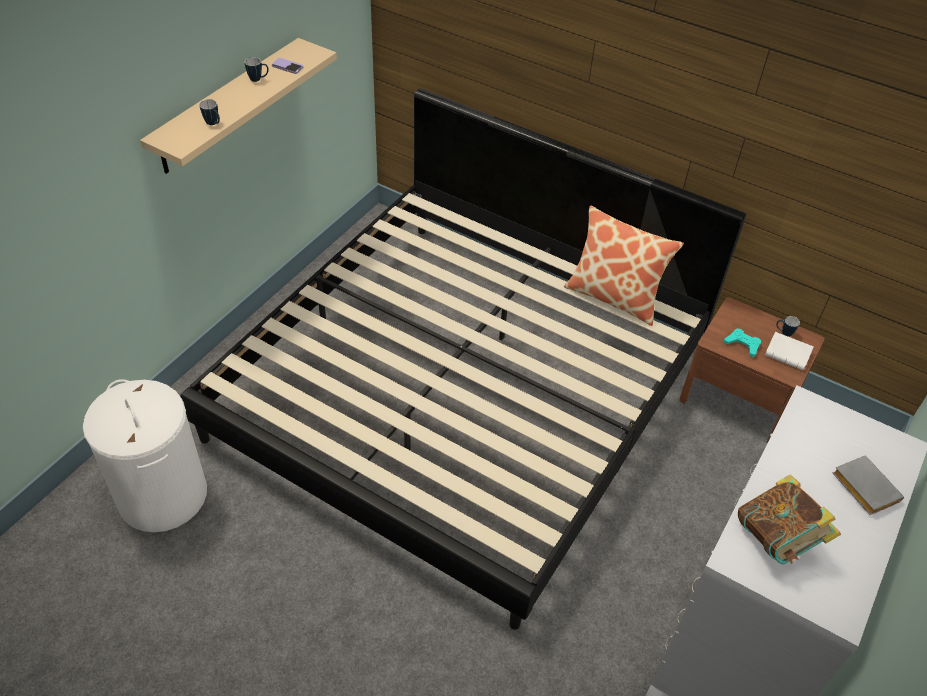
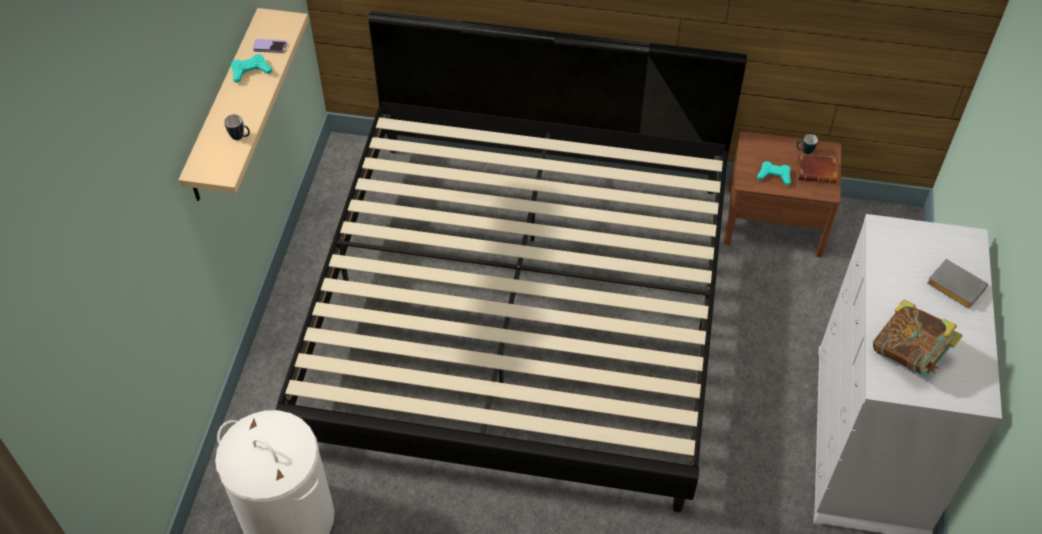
camera: 20 degrees left, 5 degrees up
mug [245,57,269,82] -> turquoise game controller [231,54,272,83]
pillow [564,205,684,326] -> none
white book [765,332,814,370] -> brown book [797,154,838,183]

